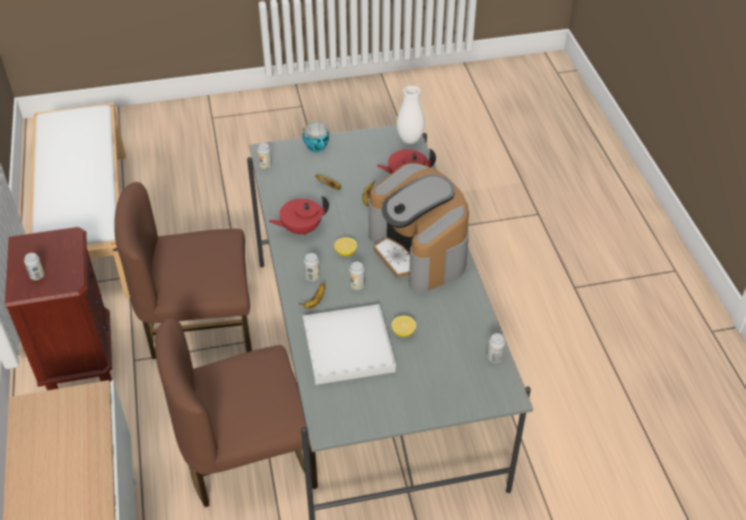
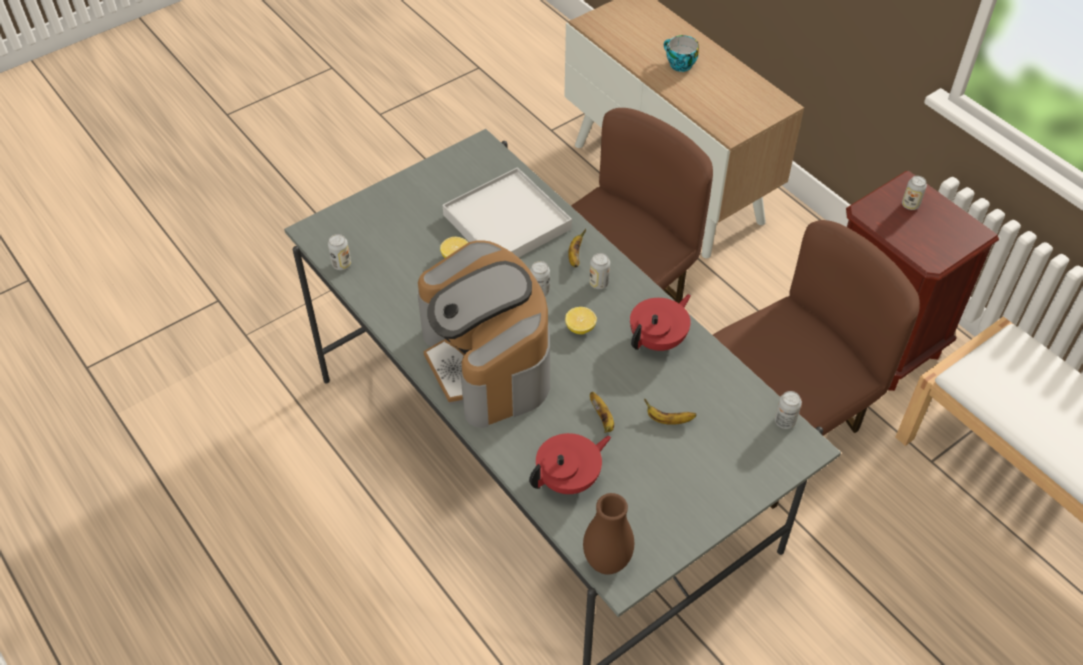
camera: 155 degrees right, 5 degrees up
cup [303,123,329,152] -> cup moved to [664,35,699,72]
coffee machine [369,163,469,293] -> coffee machine turned 150 degrees counterclockwise [417,240,550,428]
white vase [396,86,425,144] -> brown vase [583,493,634,575]

